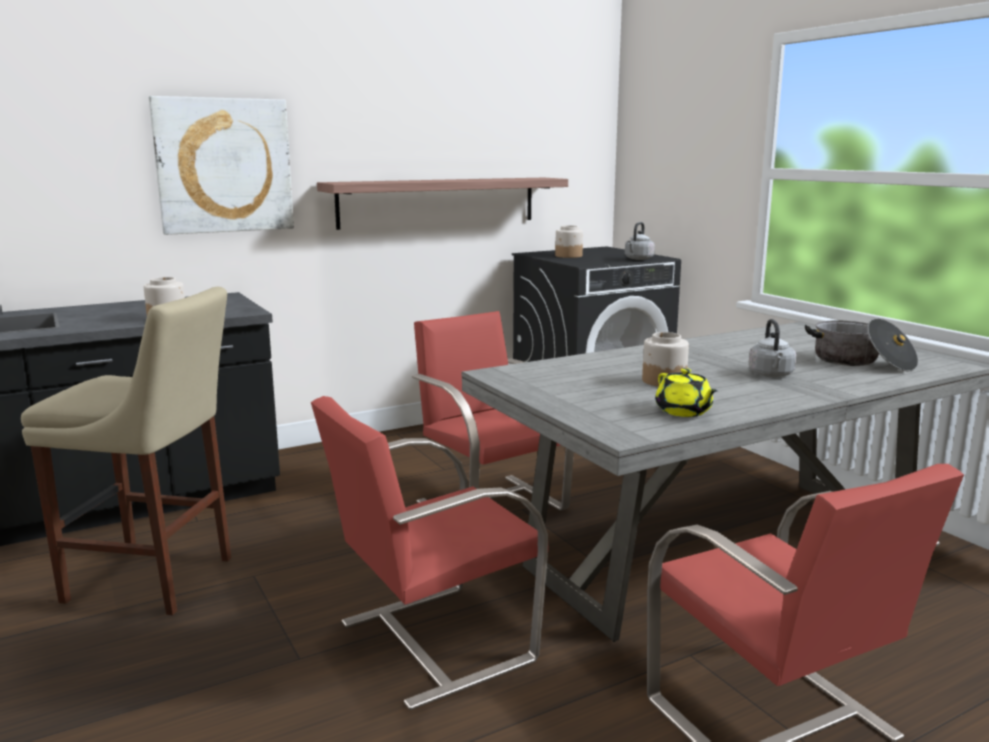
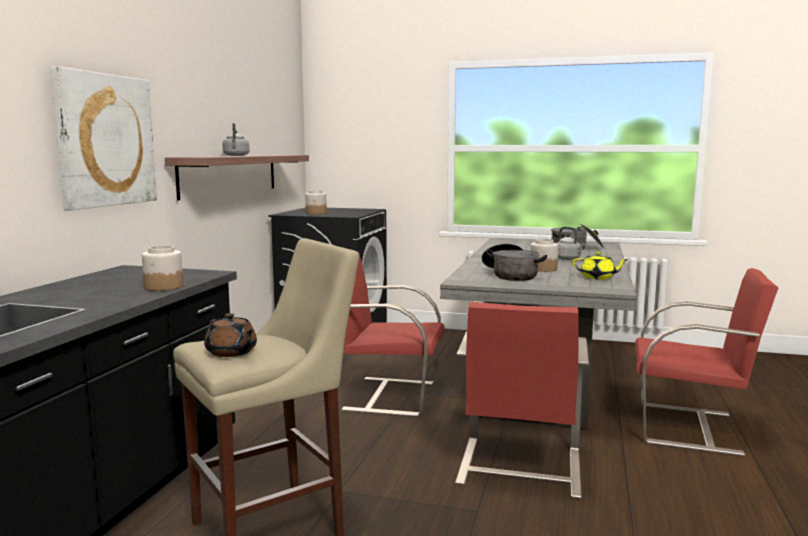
camera: 45 degrees left, 5 degrees down
grey kettle [625,222,655,260] -> grey kettle moved to [223,123,250,156]
none -> brown teapot [204,313,257,357]
none -> cooking pot [482,244,547,281]

